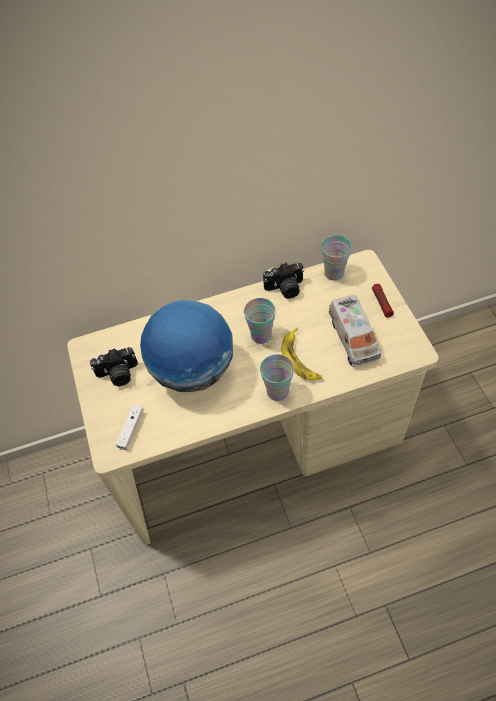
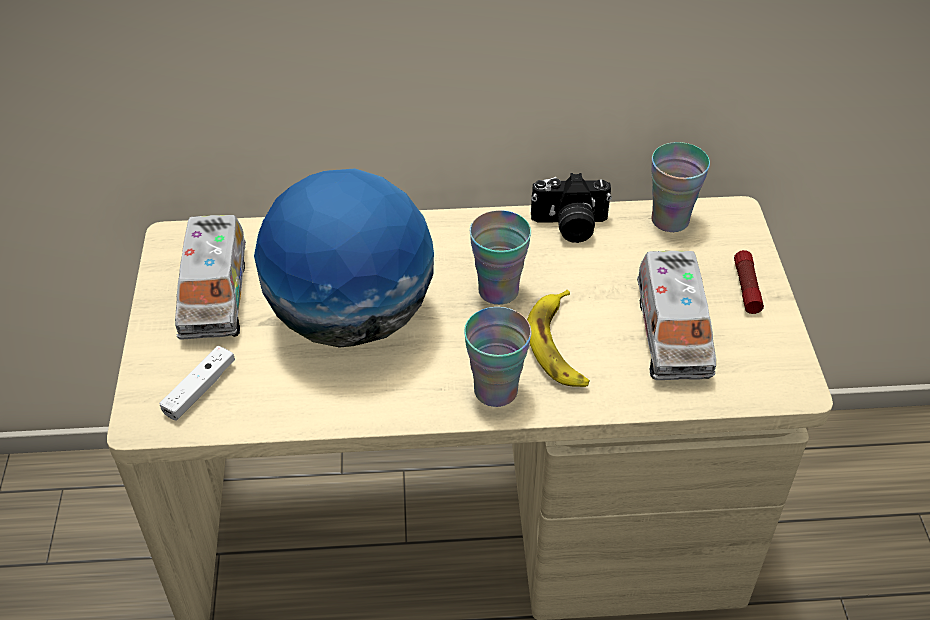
camera: 10 degrees right, 10 degrees down
camera [90,347,138,386] -> toy truck [175,215,246,340]

